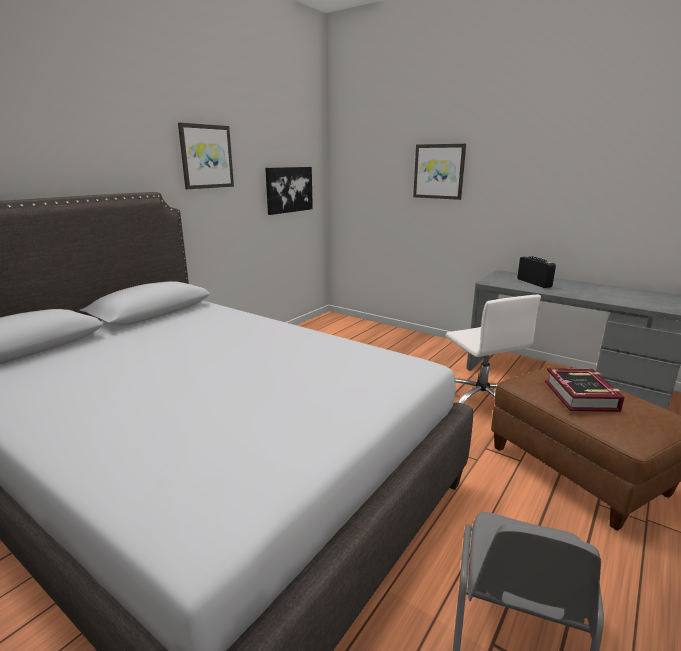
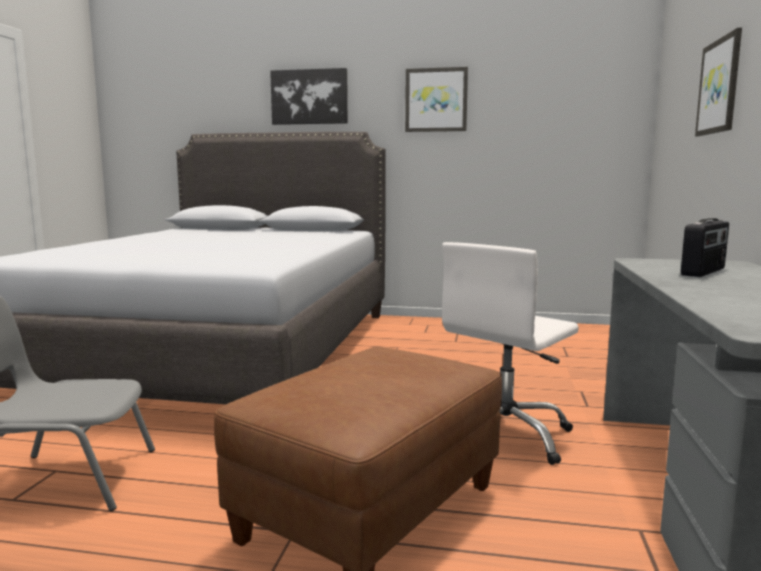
camera: 65 degrees right, 10 degrees down
picture [265,167,313,215] -> picture moved to [270,68,348,125]
book [545,368,625,412] -> none

